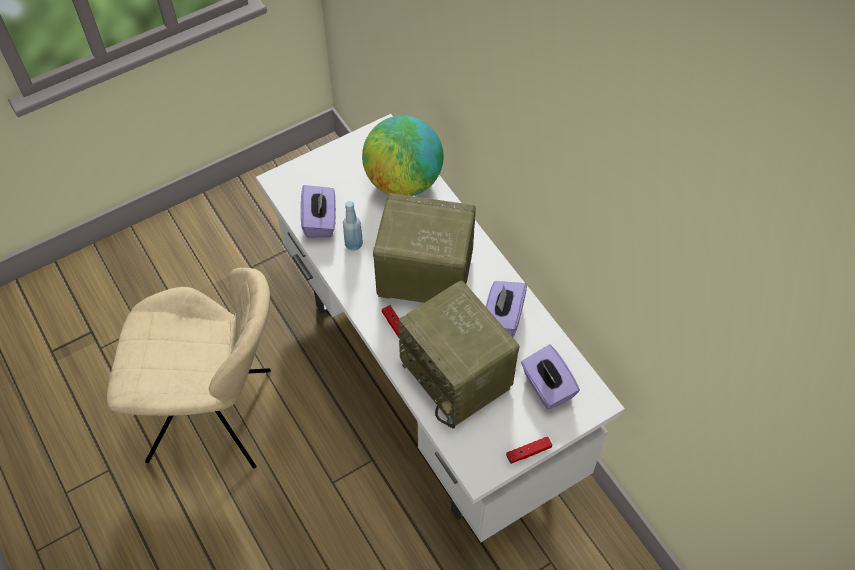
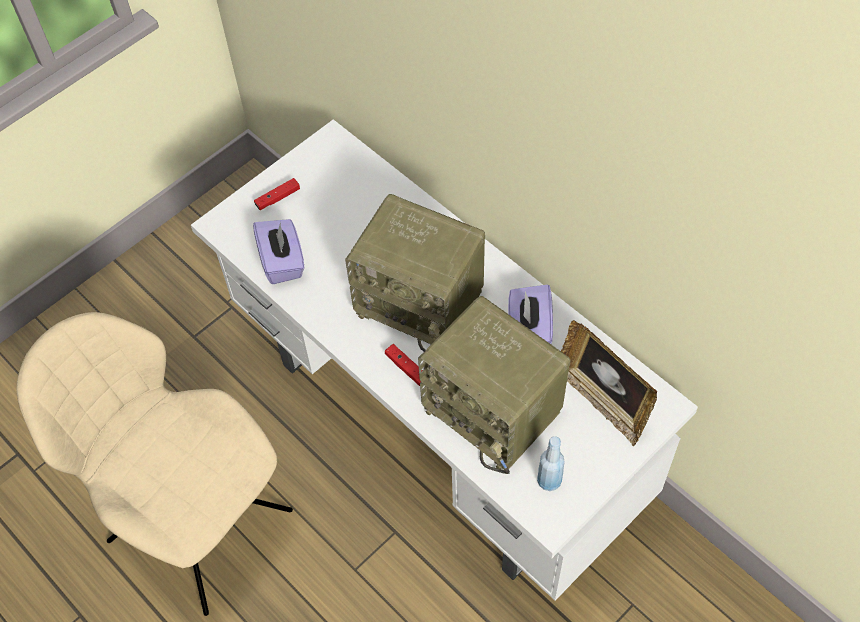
camera: 10 degrees left, 0 degrees up
beige chair [107,268,271,468] -> beige chair turned 135 degrees counterclockwise [17,312,293,616]
blue bottle [343,201,363,251] -> blue bottle moved to [537,436,565,491]
globe [362,115,443,196] -> none
radio [373,193,476,303] -> radio turned 150 degrees counterclockwise [345,194,485,352]
red game controller [506,436,552,464] -> red game controller moved to [254,178,300,210]
purple tissue box [521,345,580,409] -> picture frame [561,320,657,447]

